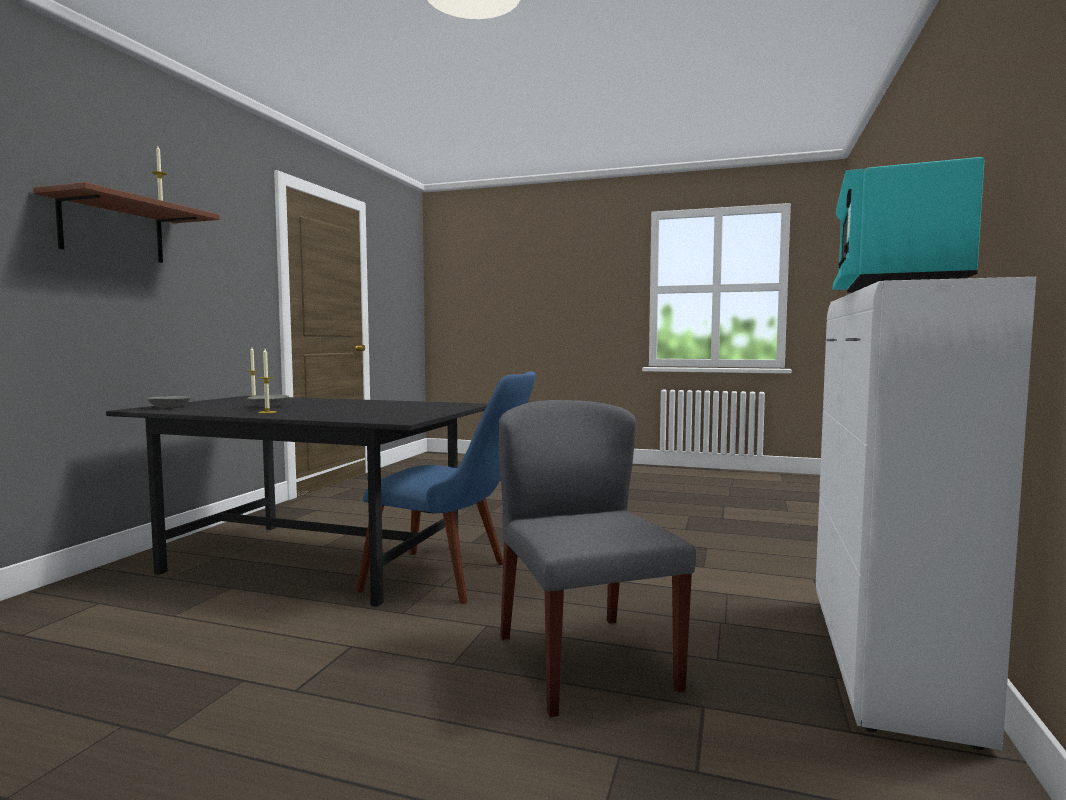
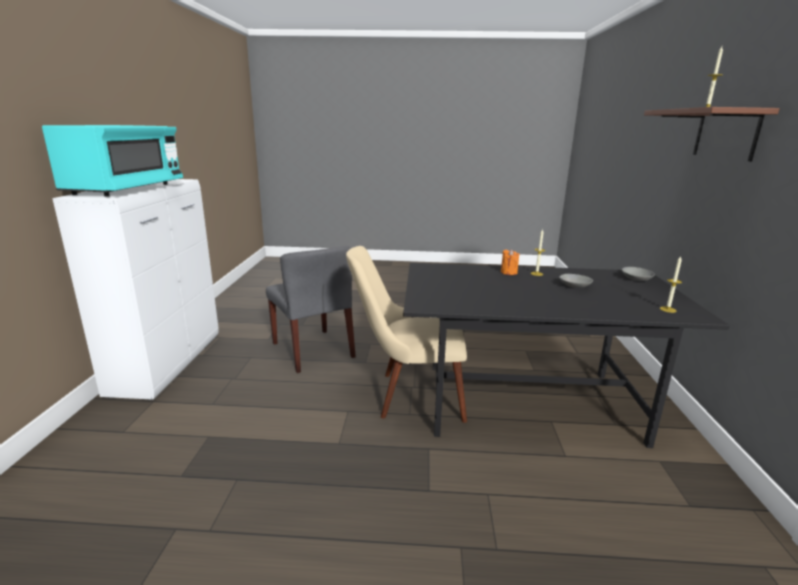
camera: 165 degrees right, 15 degrees up
blue chair [356,371,536,604] -> beige chair [346,246,467,423]
none -> orange candle [501,249,519,275]

